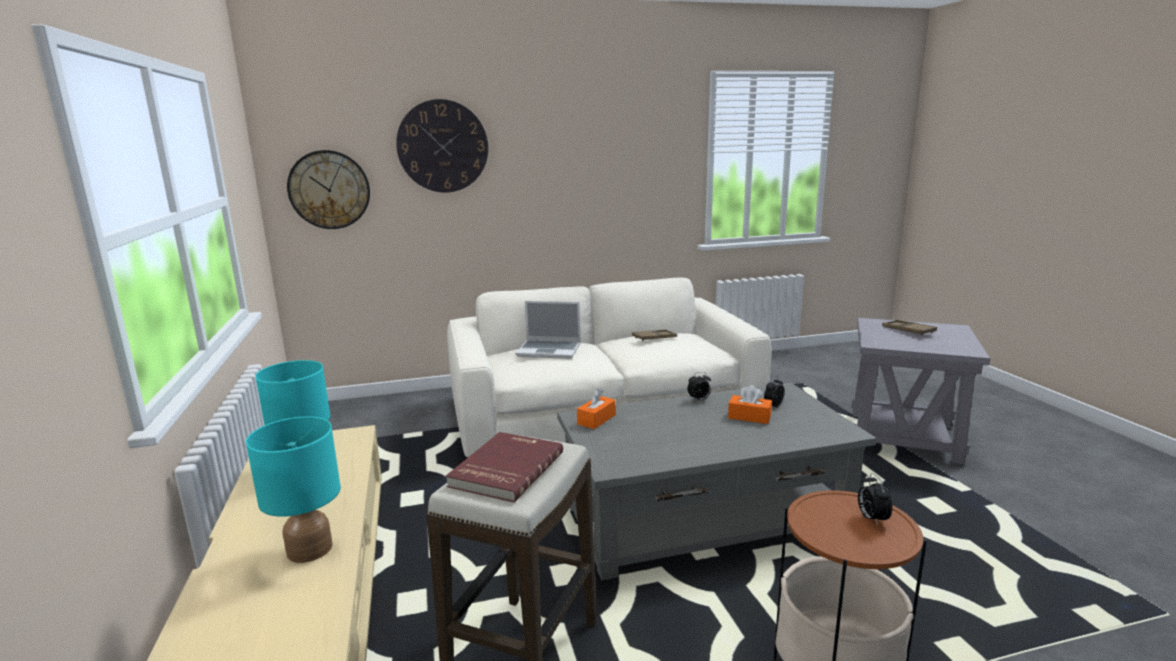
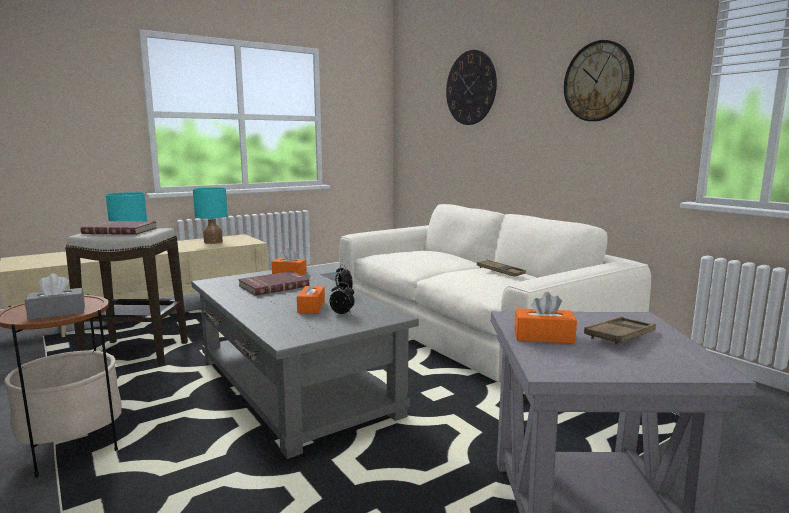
camera: 70 degrees right, 5 degrees down
wall clock [287,150,370,229] -> wall clock moved to [564,40,634,121]
laptop [516,301,581,359] -> none
alarm clock [858,473,892,526] -> grey tissue box [25,274,85,320]
none -> red book [238,271,310,296]
none -> orange tissue box [514,292,577,344]

